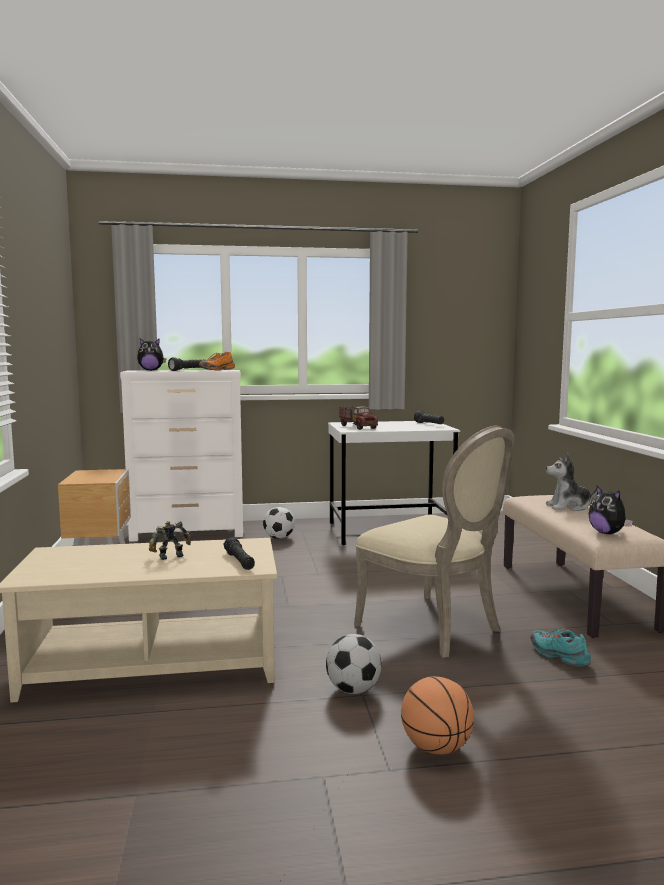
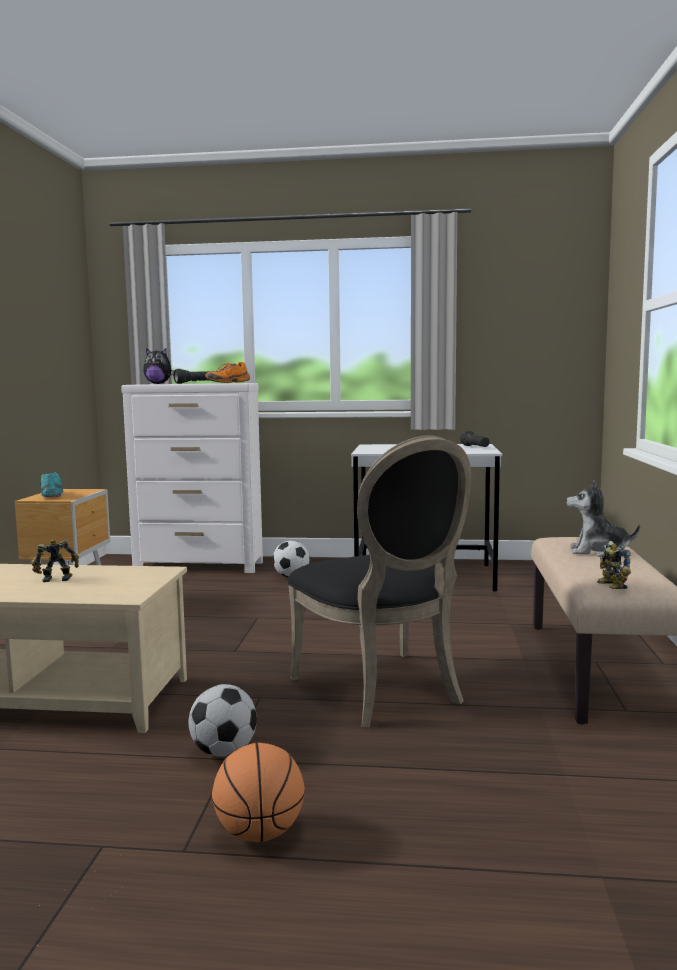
camera: 15 degrees right, 0 degrees up
black flashlight [223,537,255,570] -> none
toy truck [339,406,378,430] -> none
beige chair [354,426,514,658] -> black chair [288,435,471,727]
turquoise shoe [530,628,591,666] -> turquoise shoe moved to [40,472,63,498]
plush toy [588,486,633,534] -> toy robot [598,541,631,589]

